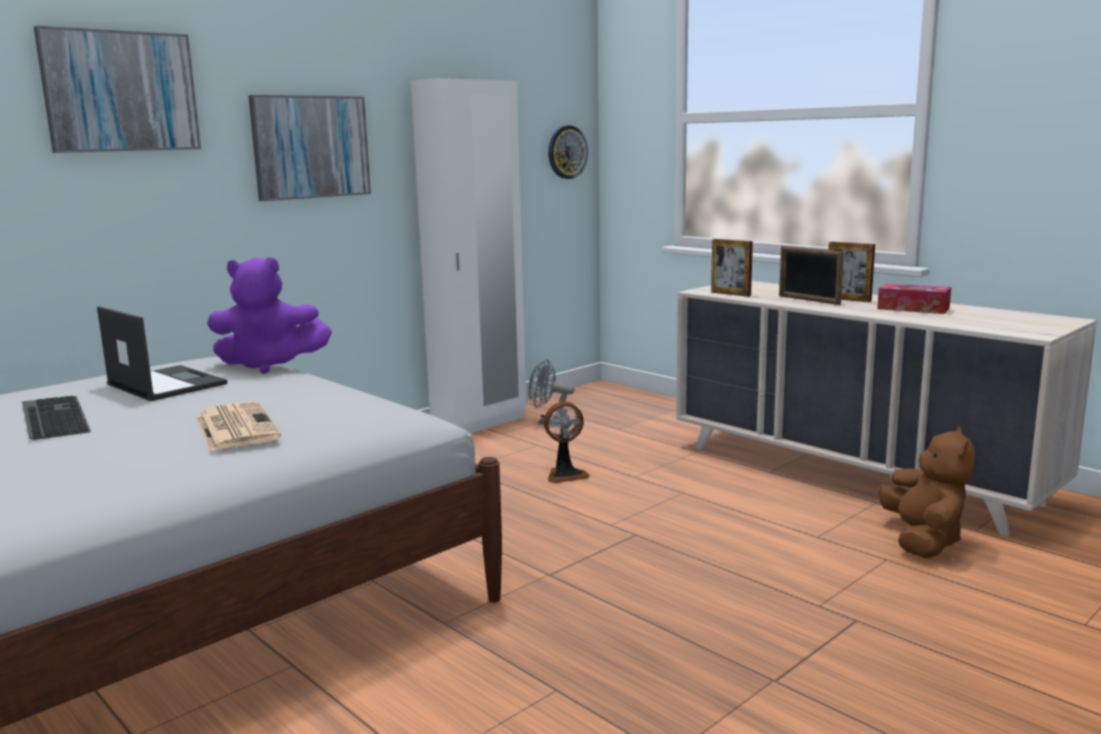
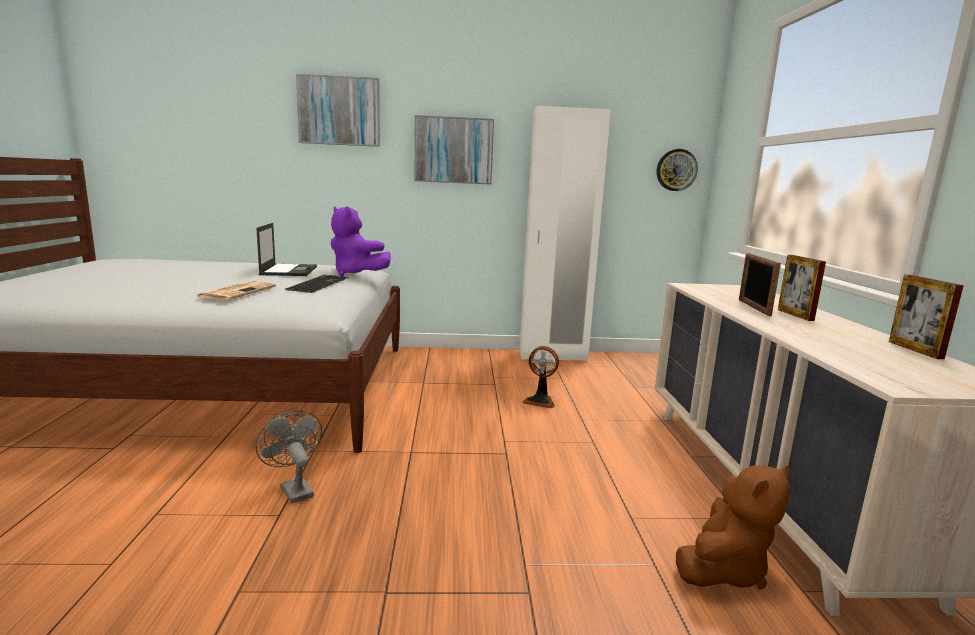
camera: 40 degrees right, 0 degrees up
keyboard [22,396,91,440] -> keyboard moved to [285,275,348,293]
grey fan [528,359,575,424] -> grey fan moved to [255,410,322,503]
picture frame [711,239,753,297] -> picture frame moved to [889,275,964,359]
tissue box [877,283,951,314] -> none

